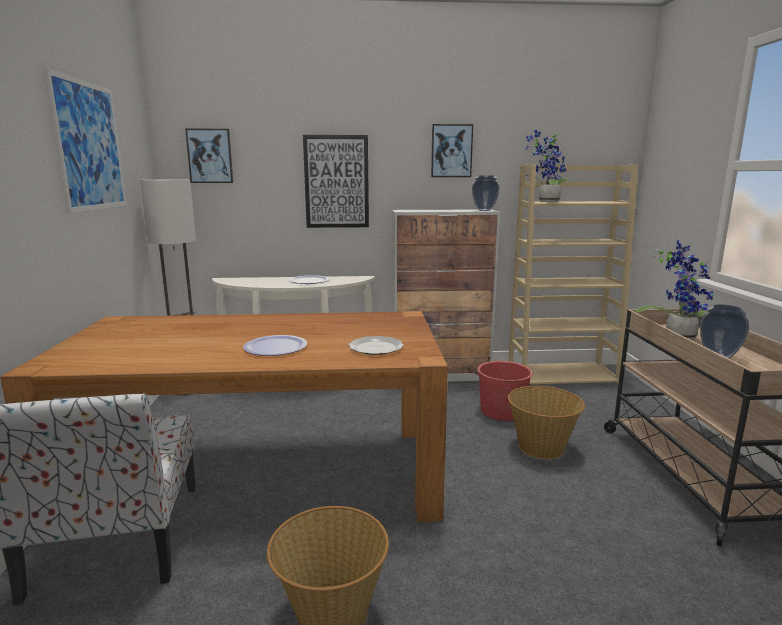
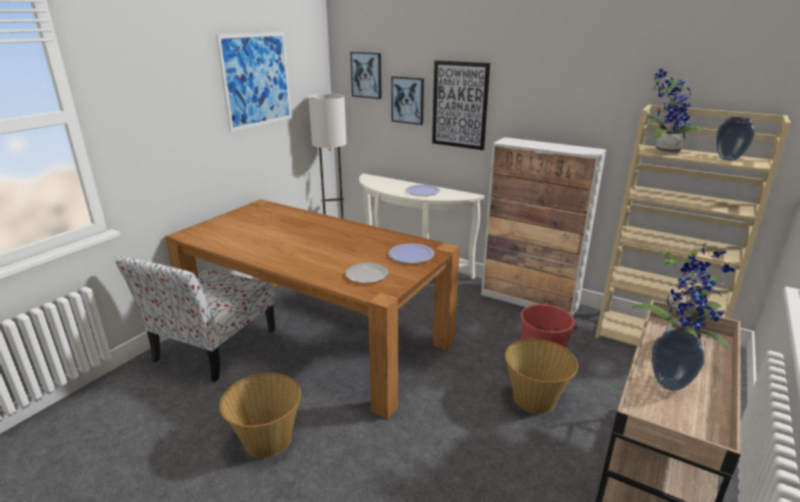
camera: 35 degrees right, 10 degrees up
plate [243,335,307,356] -> plate moved to [389,244,435,264]
picture [431,124,473,177] -> picture moved to [391,76,424,125]
vase [472,176,500,211] -> vase moved to [716,117,755,161]

